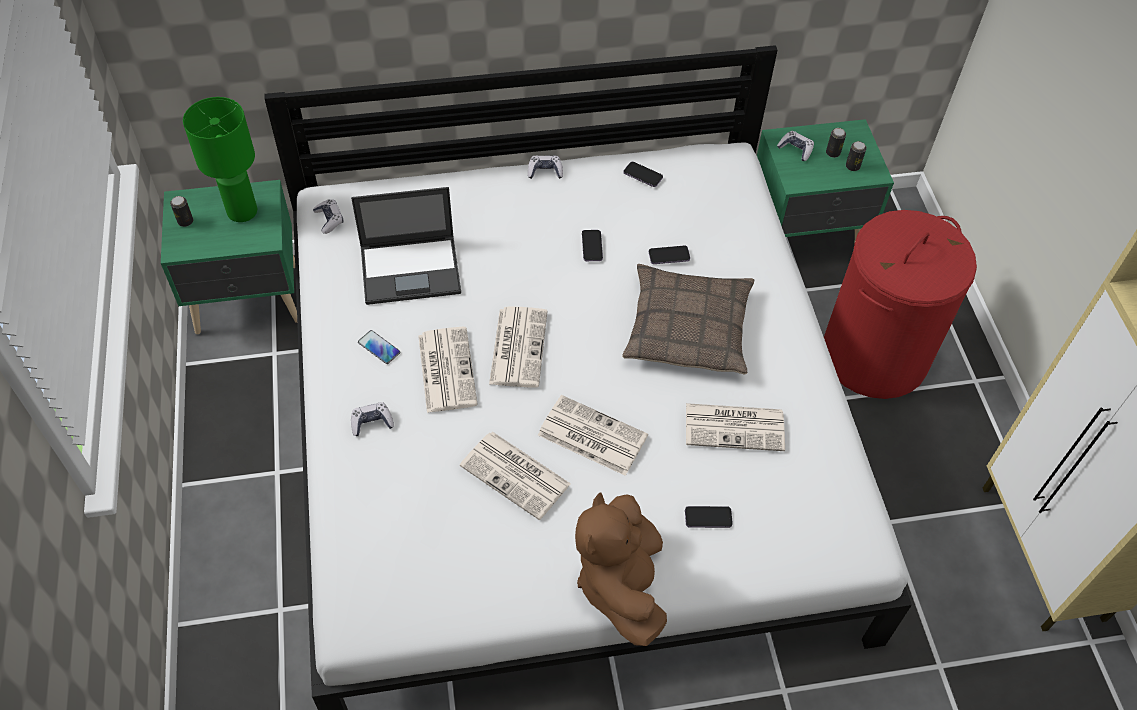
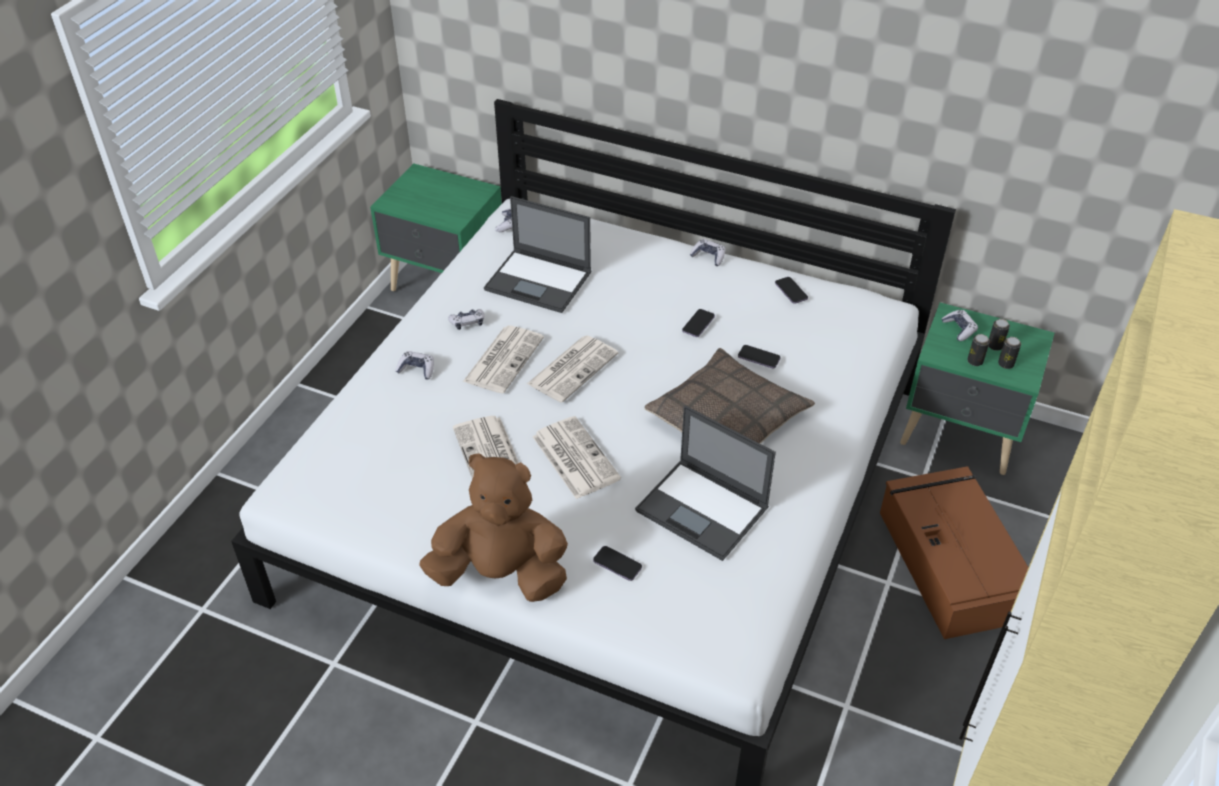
camera: 35 degrees right, 10 degrees down
can [170,196,193,227] -> can moved to [967,334,990,366]
green table lamp [183,97,257,222] -> none
phone [358,330,401,364] -> game controller [448,309,485,330]
brown plush toy [575,492,667,646] -> brown plush toy turned 60 degrees clockwise [419,453,568,602]
newspaper [686,403,785,451] -> laptop [635,405,776,561]
red laundry basket [824,210,977,399] -> brown storage box [880,466,1029,639]

